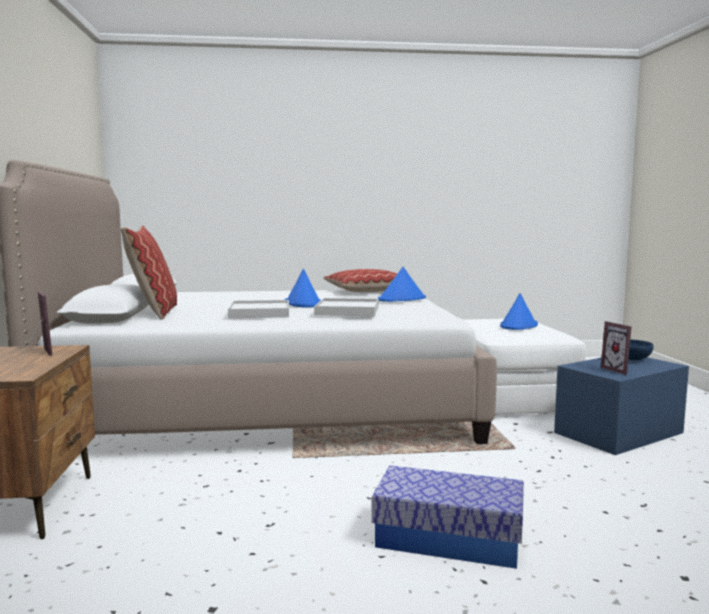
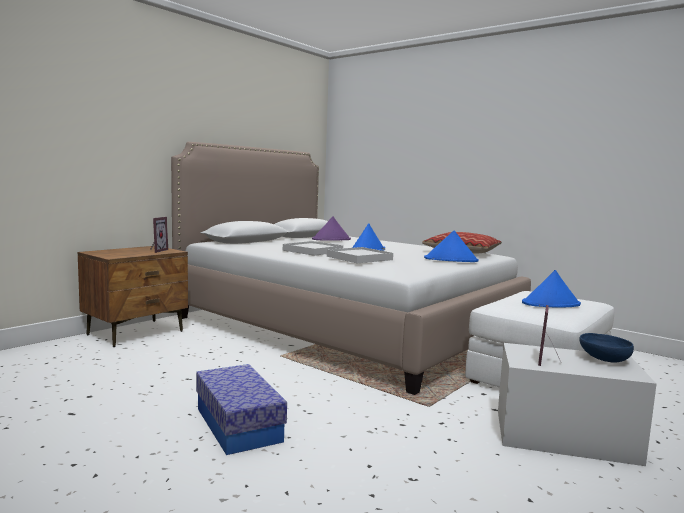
camera: 45 degrees right, 0 degrees up
pillow [121,225,177,320] -> none
blue storage box [554,357,689,455] -> white storage box [498,343,657,466]
none -> purple hat [312,216,351,241]

